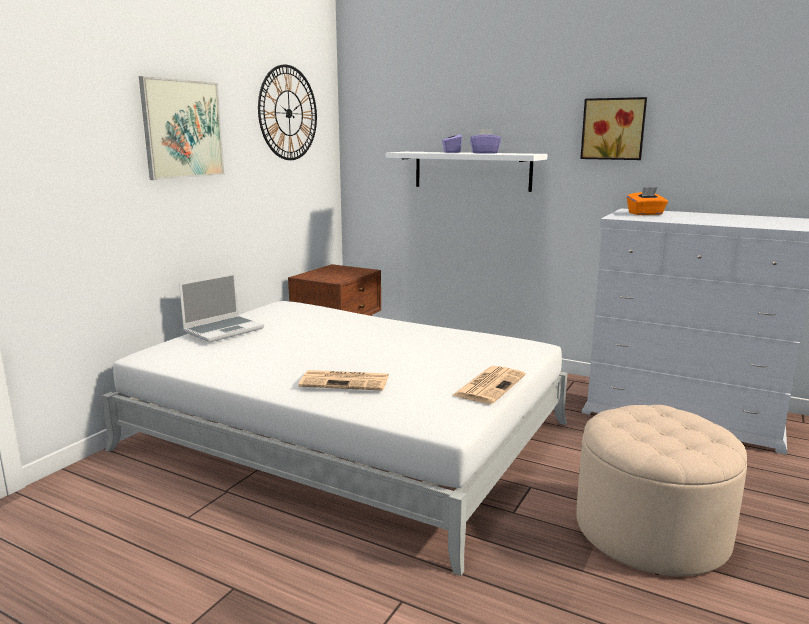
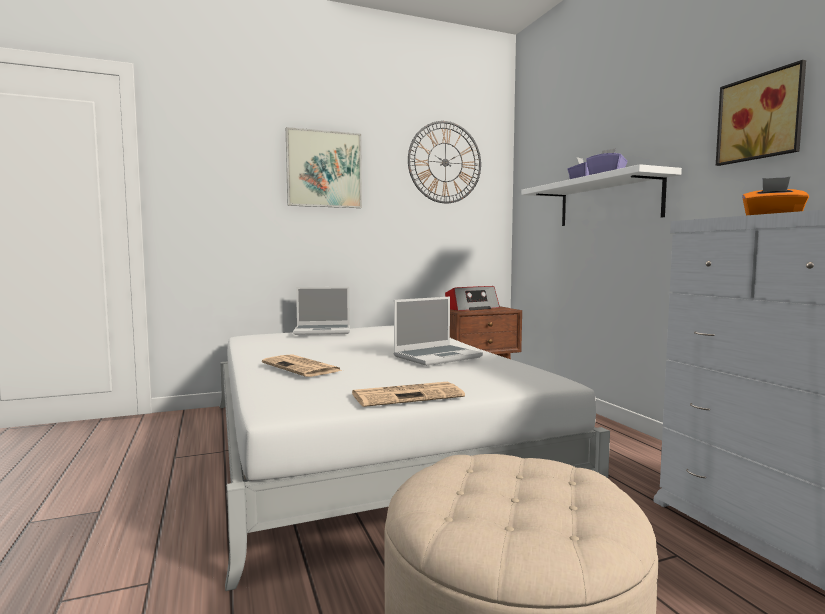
camera: 40 degrees right, 10 degrees down
none -> laptop [394,297,483,366]
none -> radio [445,286,500,311]

